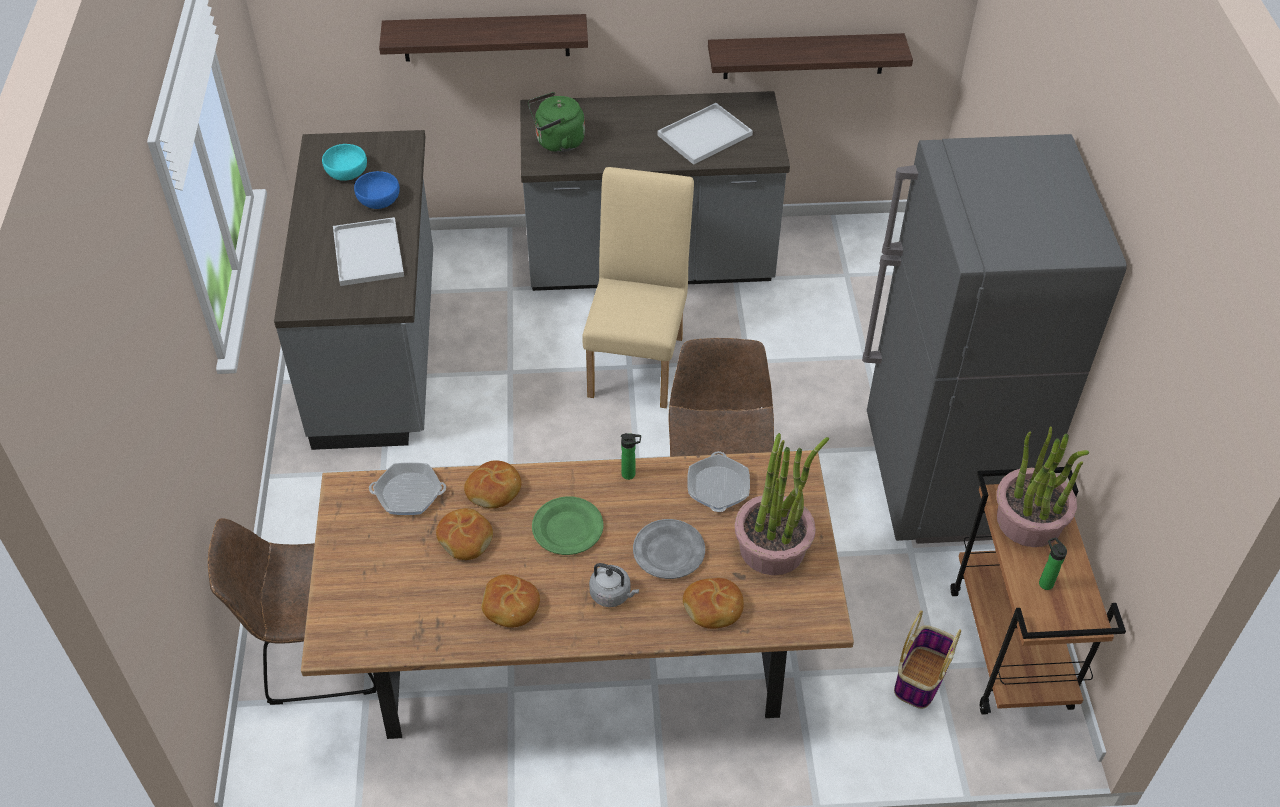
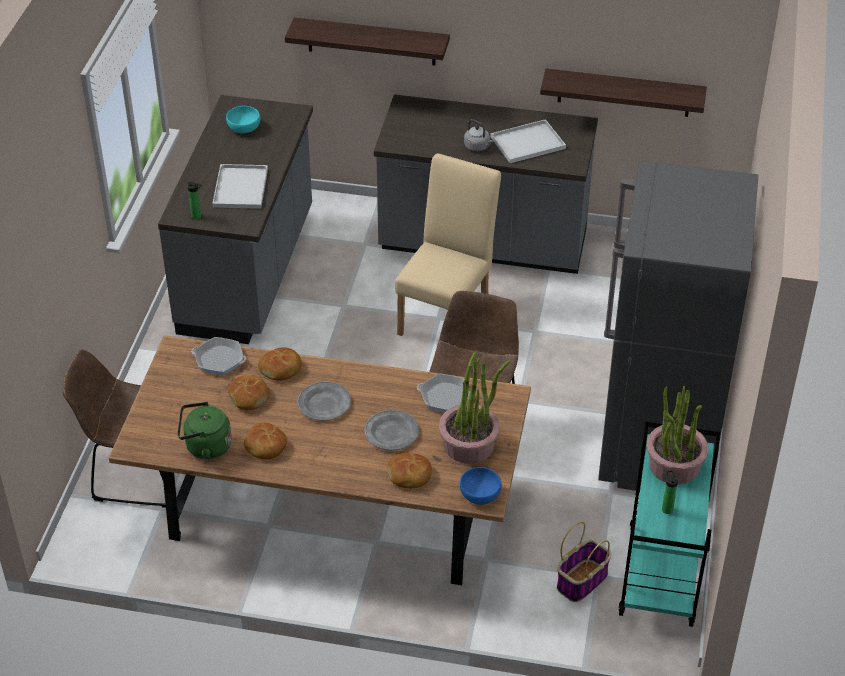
camera: 15 degrees right, 5 degrees down
blue bowl [354,171,400,209] -> blue bowl moved to [460,467,502,505]
green kettle [528,92,585,152] -> green kettle moved to [178,402,232,459]
green plate [532,496,604,555] -> grey plate [297,382,351,421]
grey kettle [589,563,639,607] -> grey kettle moved to [464,119,493,151]
bottle [621,433,641,480] -> bottle moved to [187,181,201,219]
frying pan [687,451,750,512] -> frying pan turned 90 degrees counterclockwise [417,373,470,412]
brown cart [950,467,1126,715] -> turquoise cart [619,422,720,627]

